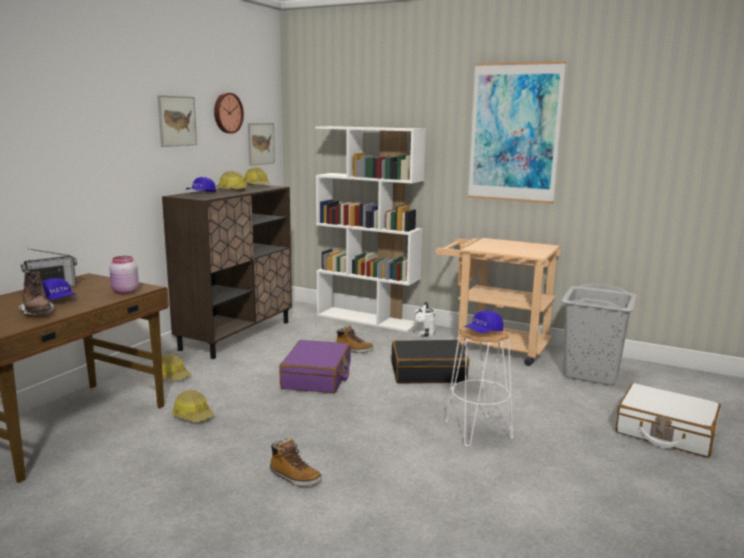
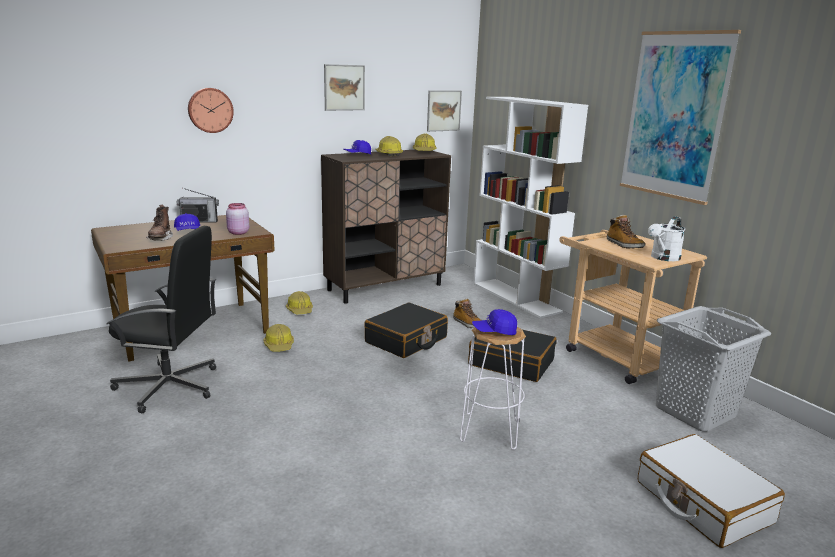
camera: 30 degrees right, 5 degrees up
wall clock [214,93,244,133] -> wall clock moved to [188,88,234,133]
boot [270,438,322,487] -> boot moved to [607,215,645,248]
purple suitcase [279,340,351,393] -> black suitcase [364,303,448,358]
white watering can [414,302,435,337] -> white watering can moved to [648,216,685,261]
none -> black office chair [106,226,216,413]

